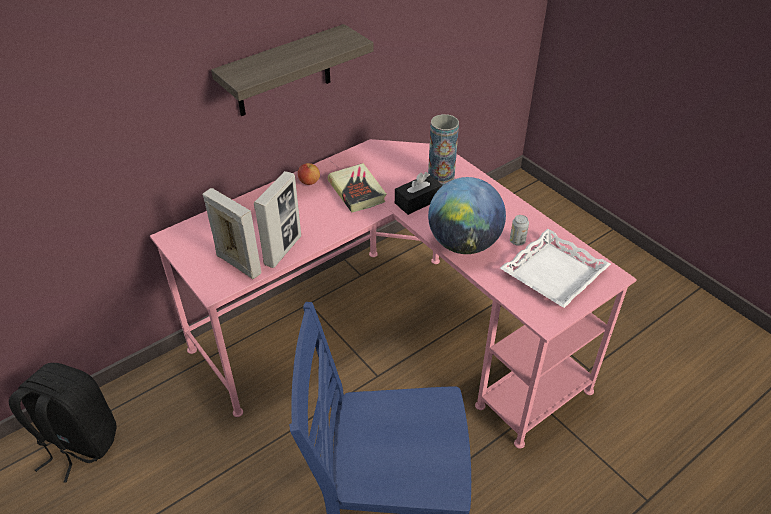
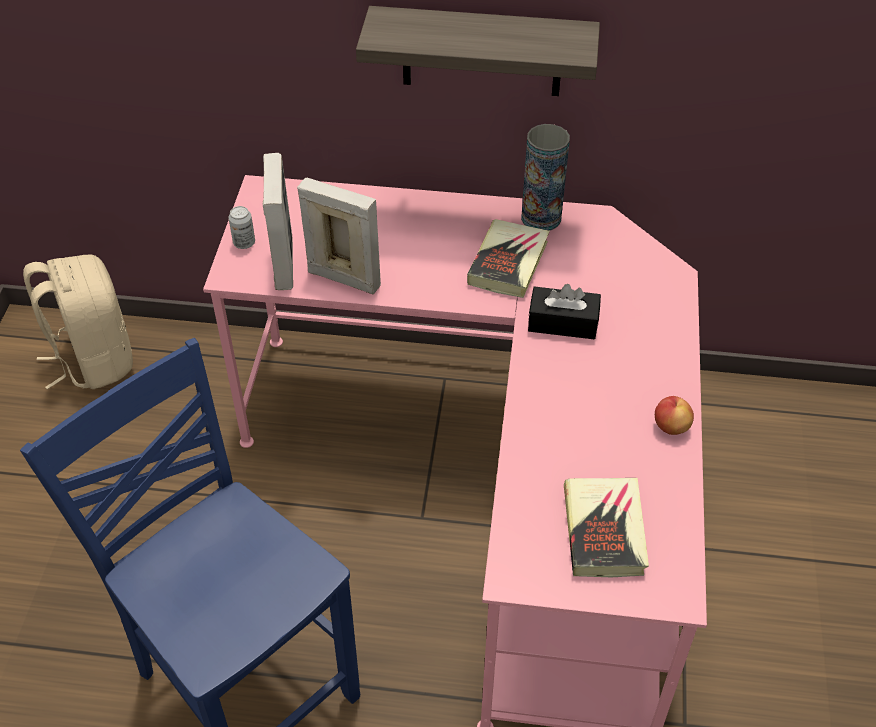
camera: 45 degrees right, 5 degrees up
black backpack [9,363,117,483] -> beige backpack [23,254,133,389]
picture frame [254,171,301,268] -> picture frame turned 135 degrees counterclockwise [297,178,381,295]
apple [298,163,320,185] -> apple moved to [655,396,694,435]
vase [428,114,459,186] -> vase moved to [521,124,570,231]
globe [428,177,506,254] -> none
white tray [500,229,611,308] -> book [564,478,649,577]
can [510,215,529,245] -> can moved to [228,206,255,249]

